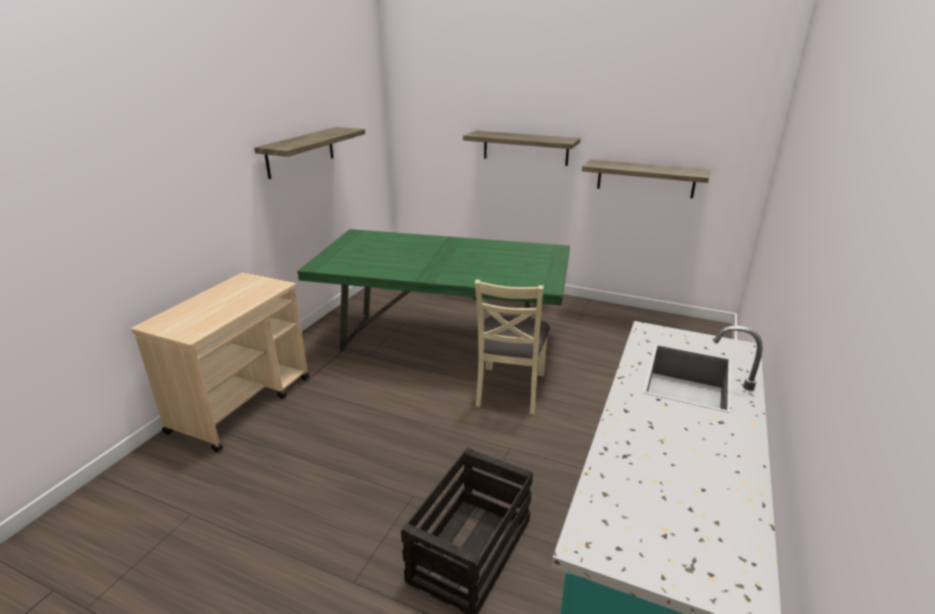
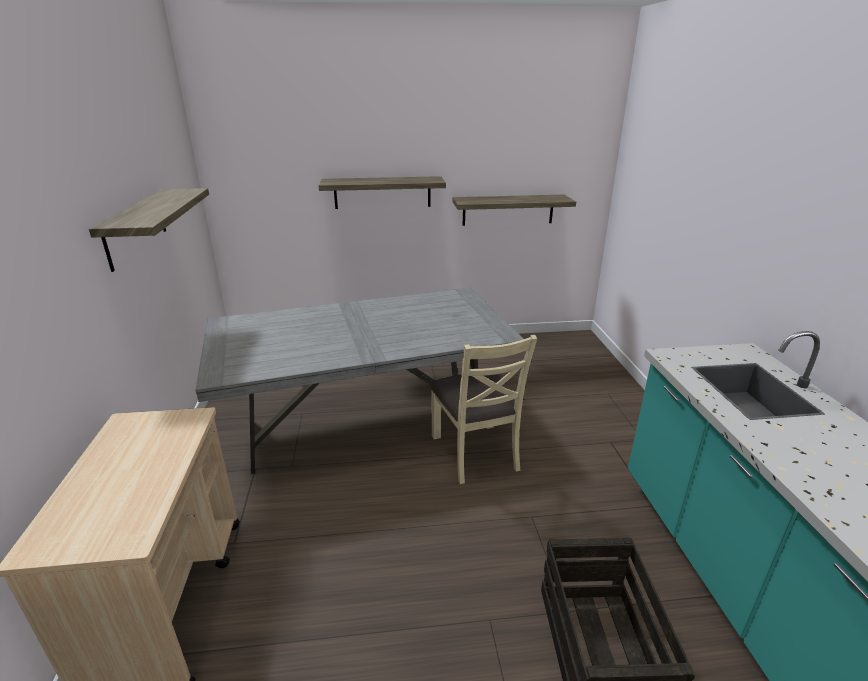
camera: 30 degrees left, 0 degrees up
green dining table [297,229,570,373] -> grey dining table [196,288,524,474]

